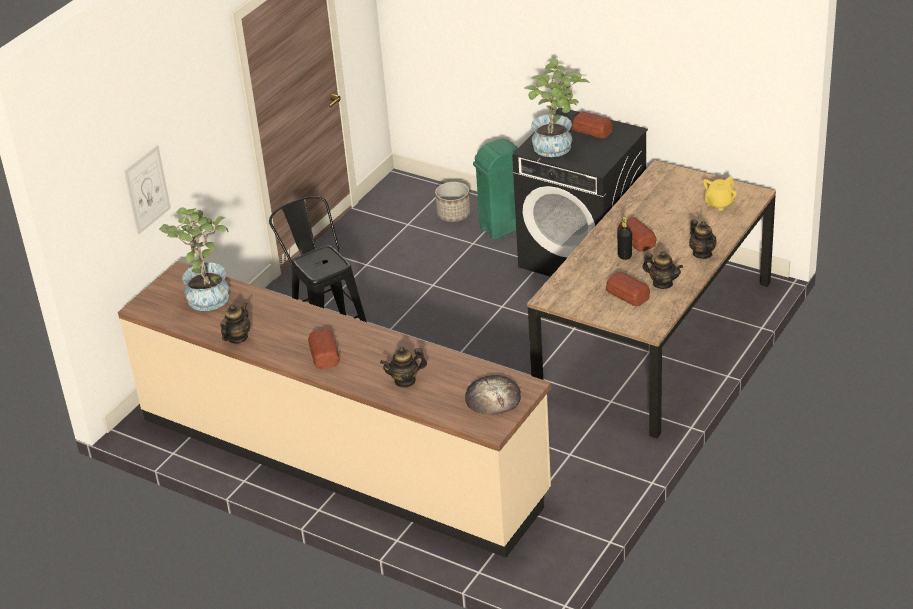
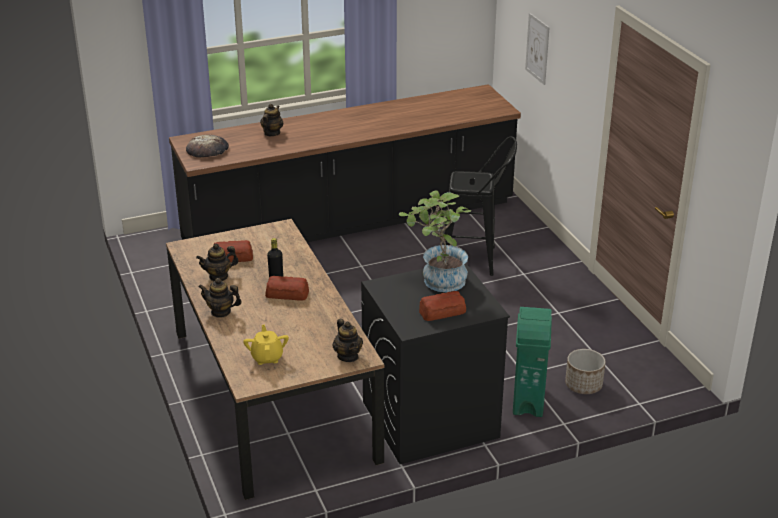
camera: 125 degrees right, 5 degrees down
beige counter [118,261,551,558] -> black counter [169,84,521,242]
potted plant [159,207,229,311] -> none
teapot [221,302,250,343] -> teapot moved to [333,319,363,362]
bread [308,329,340,369] -> none

